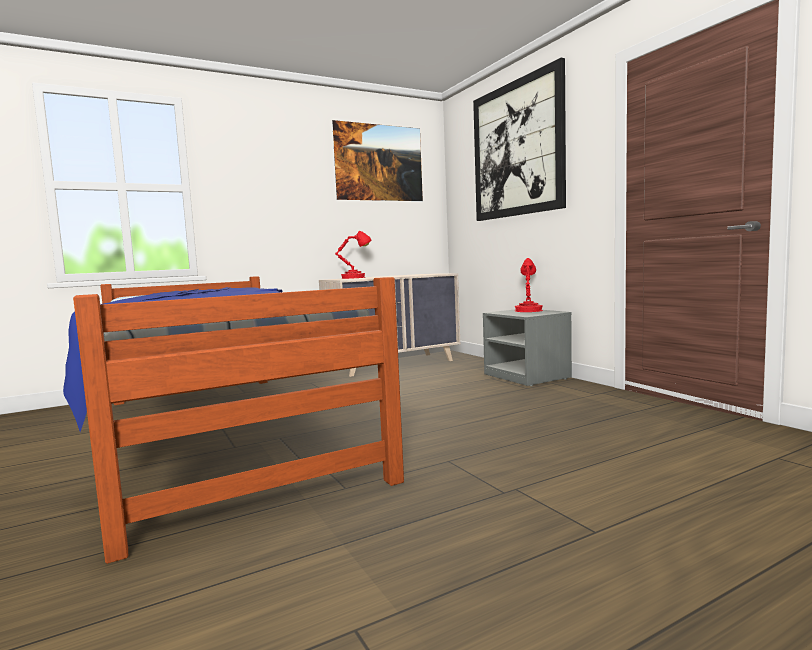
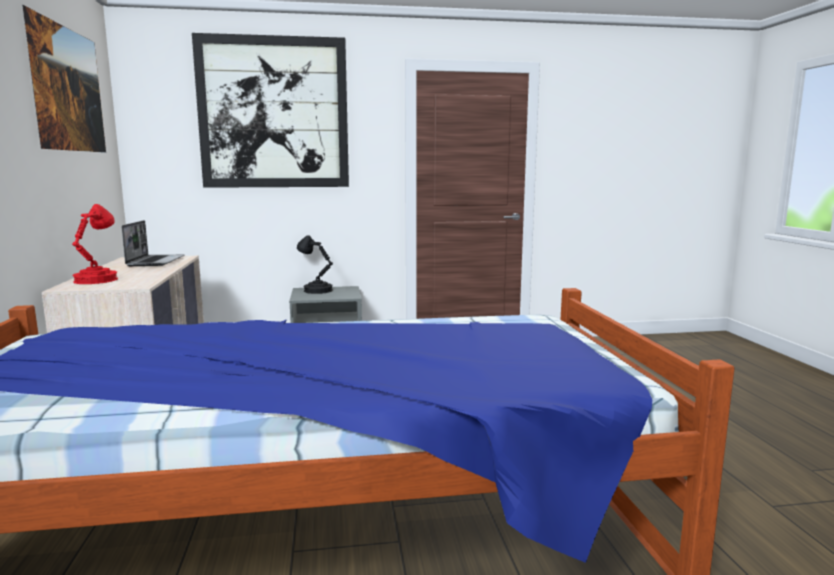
camera: 70 degrees left, 5 degrees up
red table lamp [515,258,543,312] -> black table lamp [297,235,333,294]
none -> laptop [122,220,185,266]

